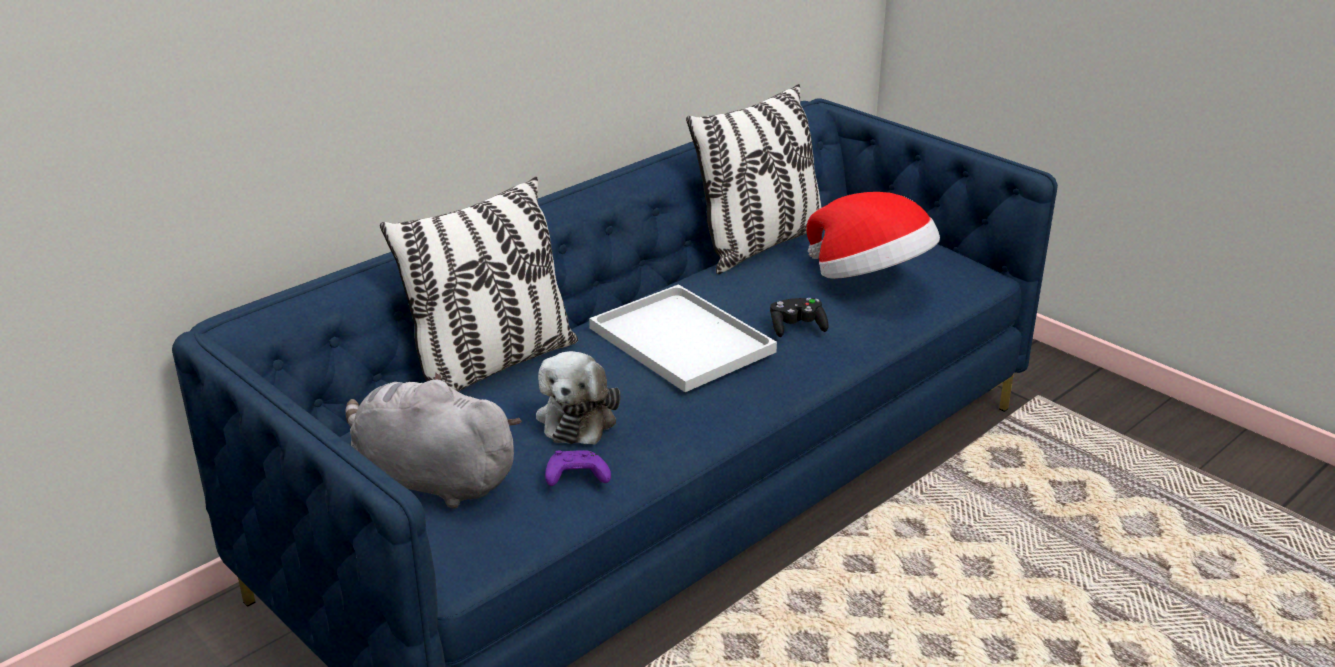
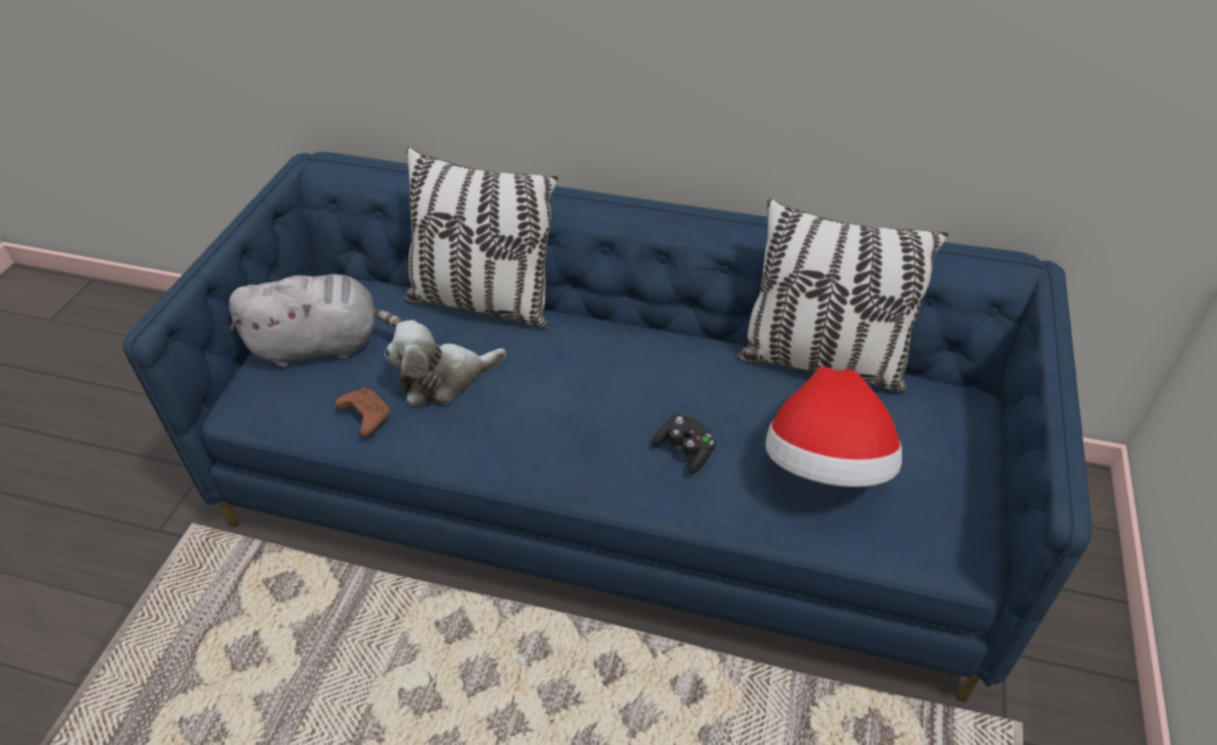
camera: 60 degrees right, 15 degrees up
grey plush toy [346,373,522,509] -> grey plush toy turned 90 degrees clockwise [229,274,403,367]
purple game controller [545,450,611,486] -> brown game controller [335,388,389,437]
white tray [589,284,777,392] -> none

